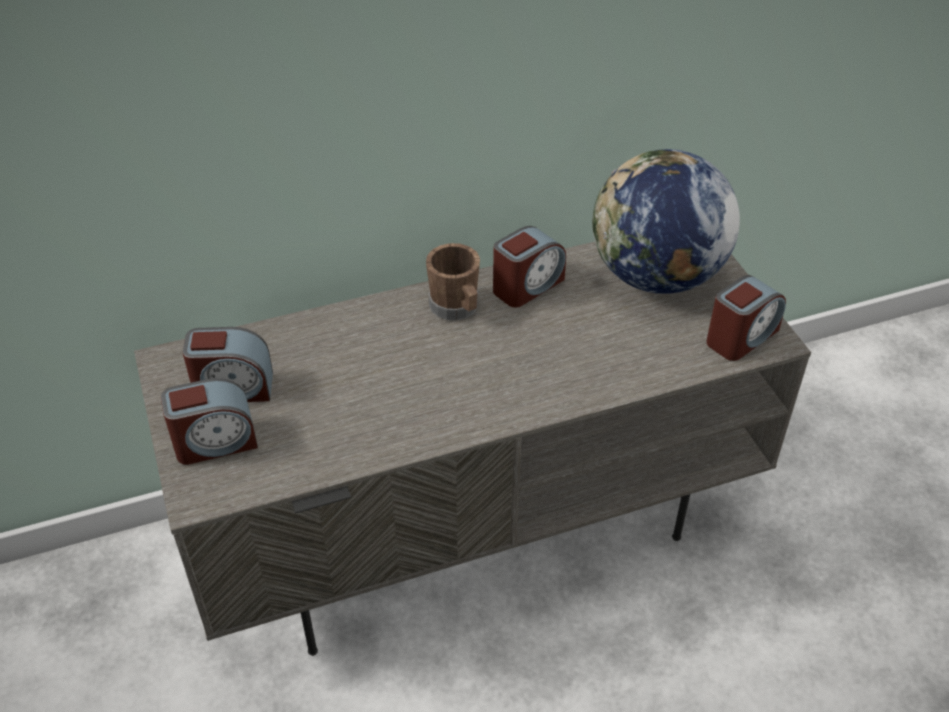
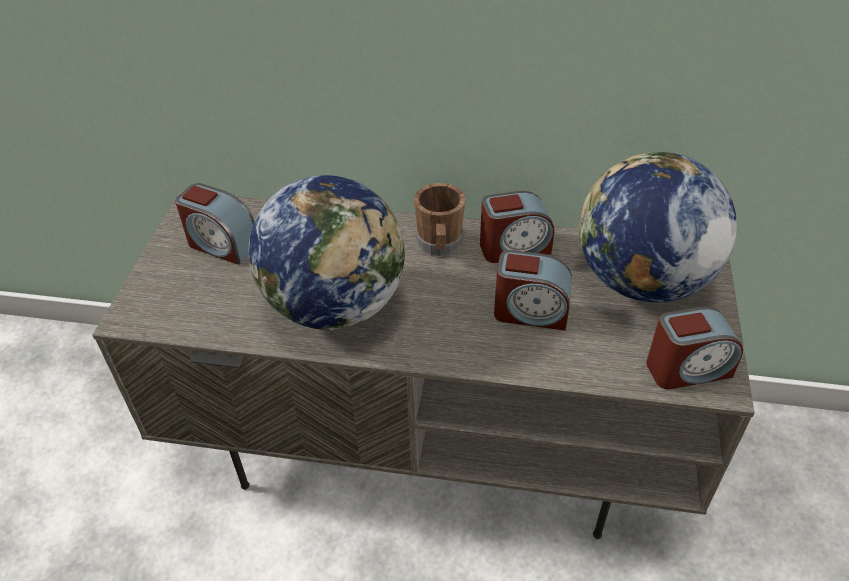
camera: 30 degrees right, 0 degrees up
alarm clock [161,378,258,465] -> alarm clock moved to [494,250,572,331]
none -> globe [249,175,405,331]

